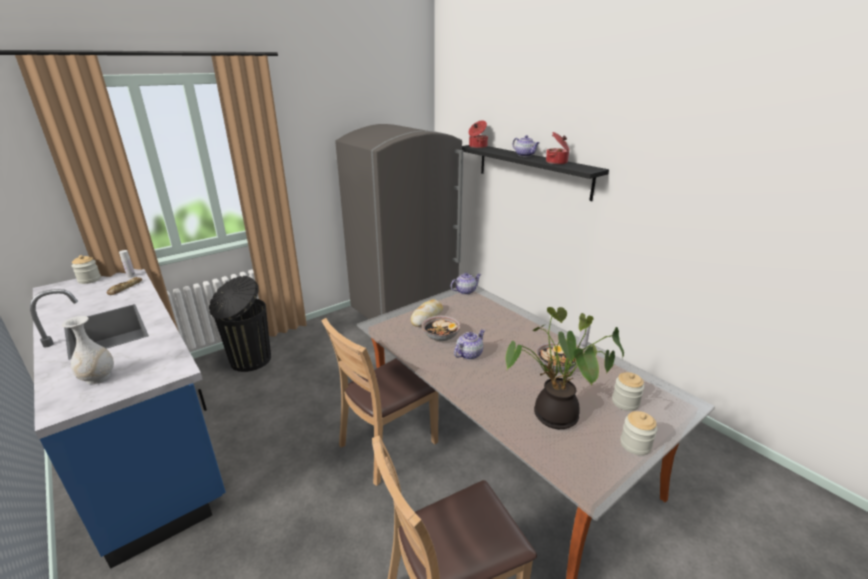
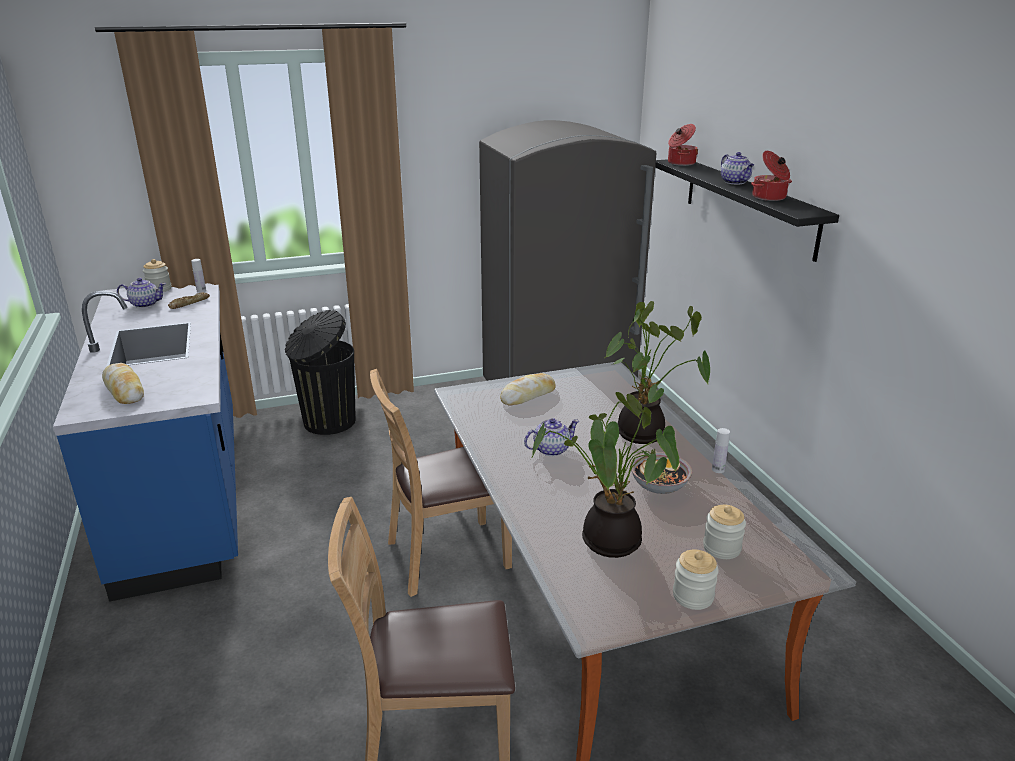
camera: 20 degrees right, 0 degrees up
white vase [62,316,114,384] -> bread [102,363,144,404]
bowl [422,315,461,341] -> none
teapot [450,273,481,295] -> teapot moved to [117,278,166,308]
none -> potted plant [605,301,710,444]

